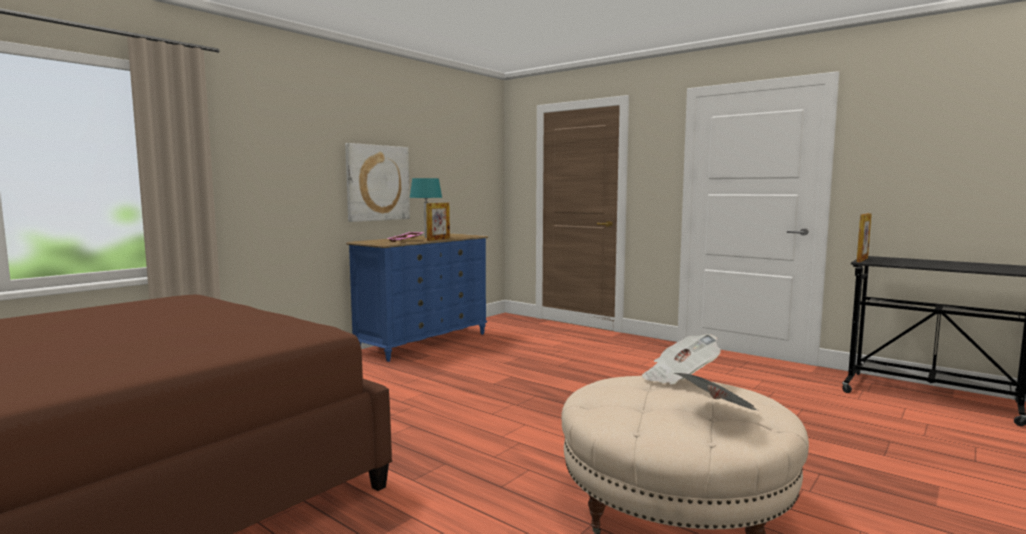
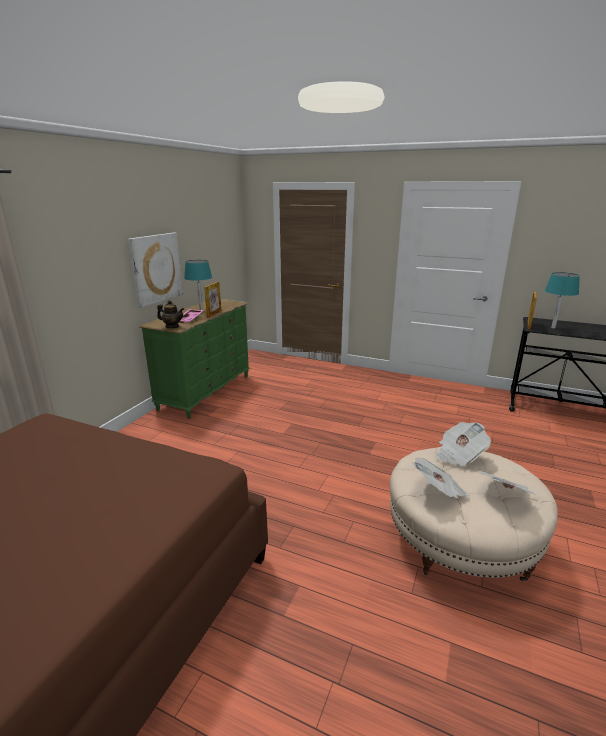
camera: 15 degrees left, 15 degrees up
blue dresser [346,233,488,362] -> green dresser [139,299,249,419]
none -> teapot [157,300,184,328]
none -> newspaper [412,458,470,499]
none -> turquoise table lamp [545,272,580,328]

